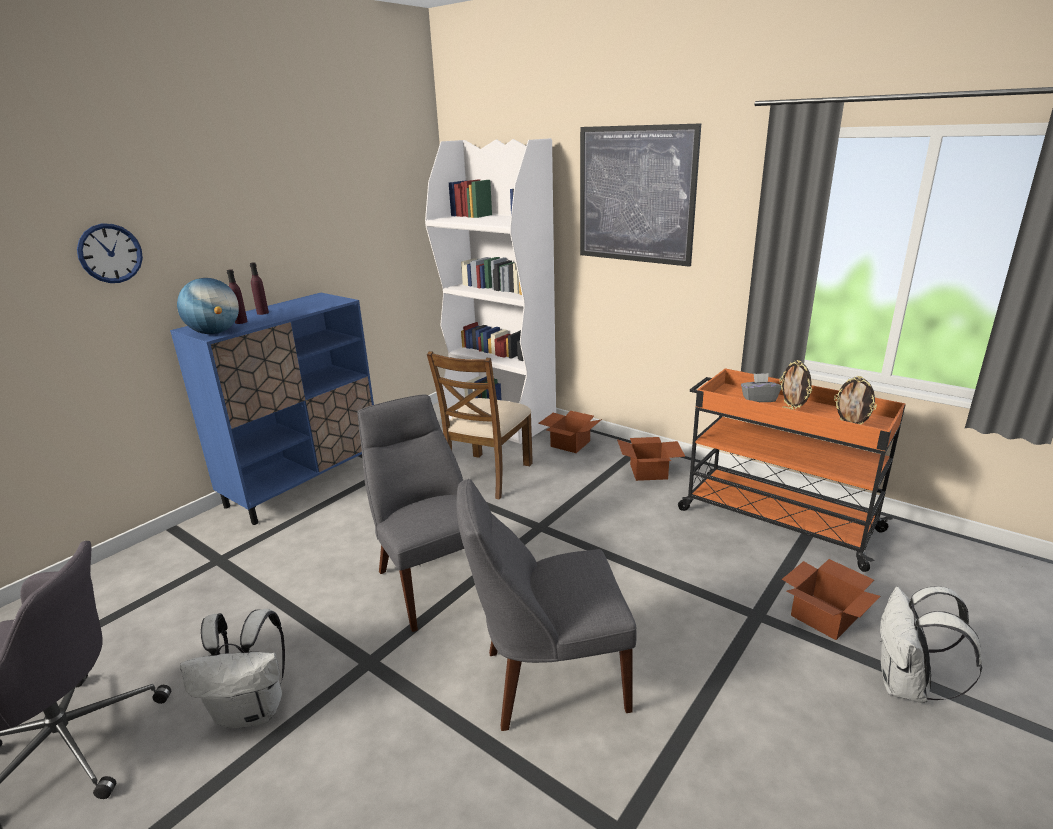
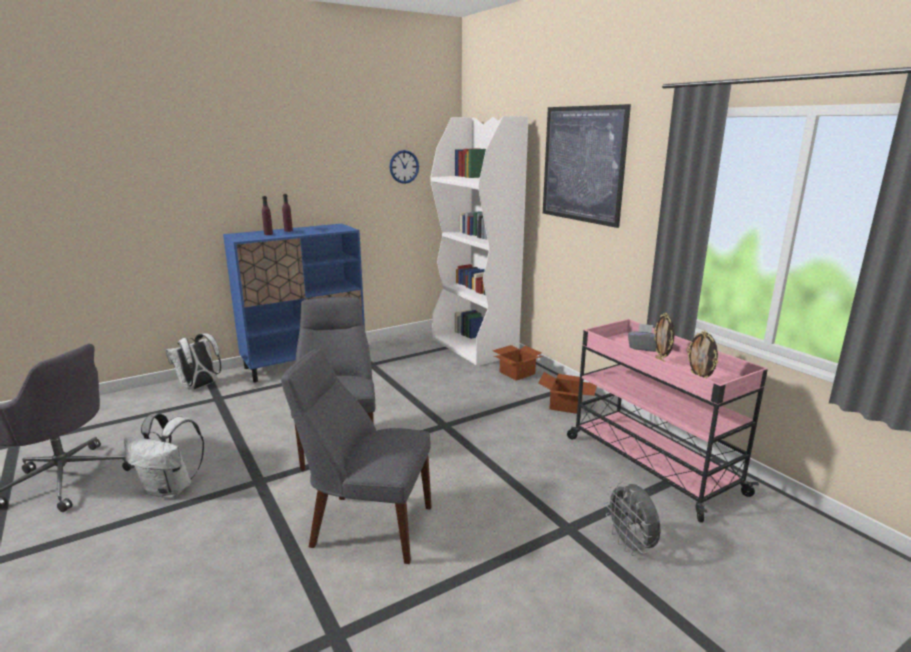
camera: 20 degrees right, 5 degrees down
wall clock [77,224,143,283] -> wall clock moved to [389,150,419,184]
globe [177,278,239,334] -> none
brown chair [427,351,533,499] -> none
orange cart [678,369,906,572] -> pink cart [567,319,768,523]
cardboard box [782,559,880,640] -> grey fan [605,482,661,556]
white backpack [879,587,982,703] -> white backpack moved to [166,333,221,390]

